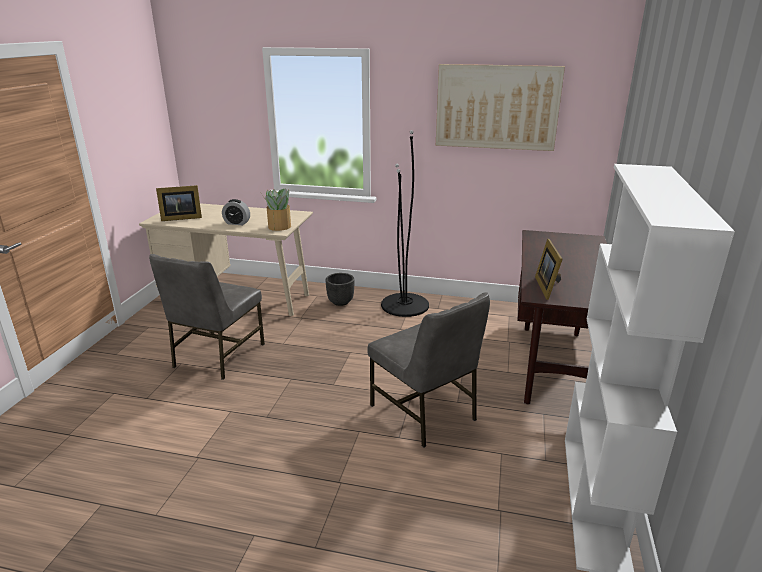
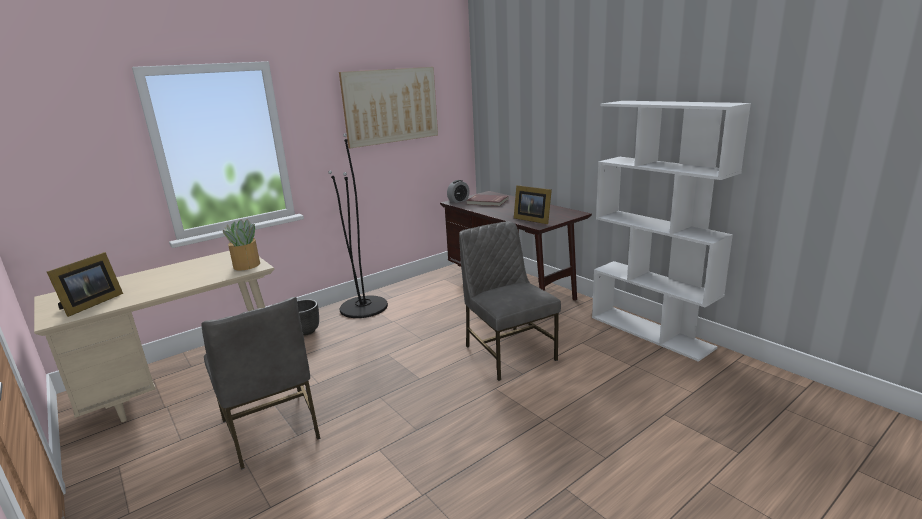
camera: 50 degrees left, 5 degrees down
alarm clock [222,199,250,225] -> alarm clock moved to [447,180,470,203]
grey chair [367,292,490,447] -> grey chair turned 120 degrees counterclockwise [459,221,561,381]
none -> red book [466,194,509,206]

